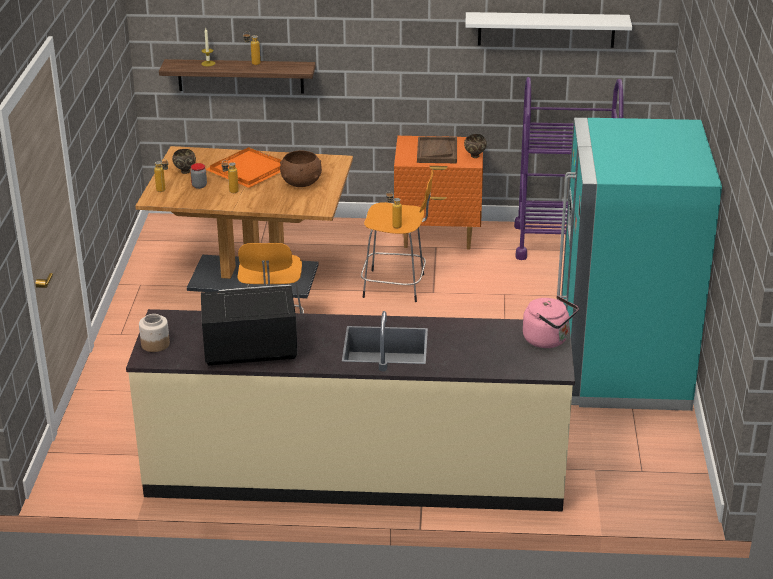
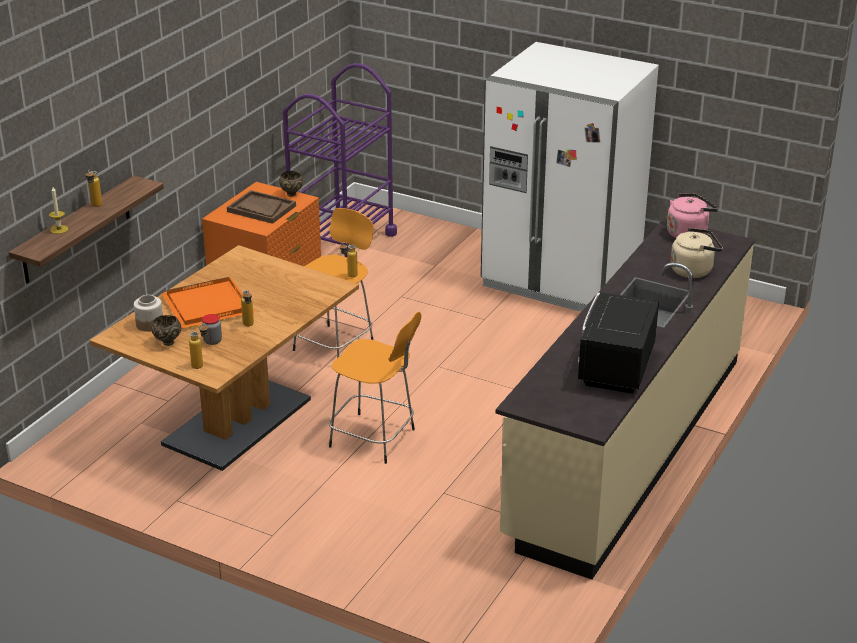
camera: 65 degrees left, 0 degrees up
jar [139,314,170,352] -> jar moved to [134,295,163,332]
brown bowl [280,150,322,187] -> none
white shelf [465,12,632,48] -> none
turquoise fridge [557,118,722,411] -> white fridge [481,42,659,312]
none -> beige kettle [670,228,723,278]

